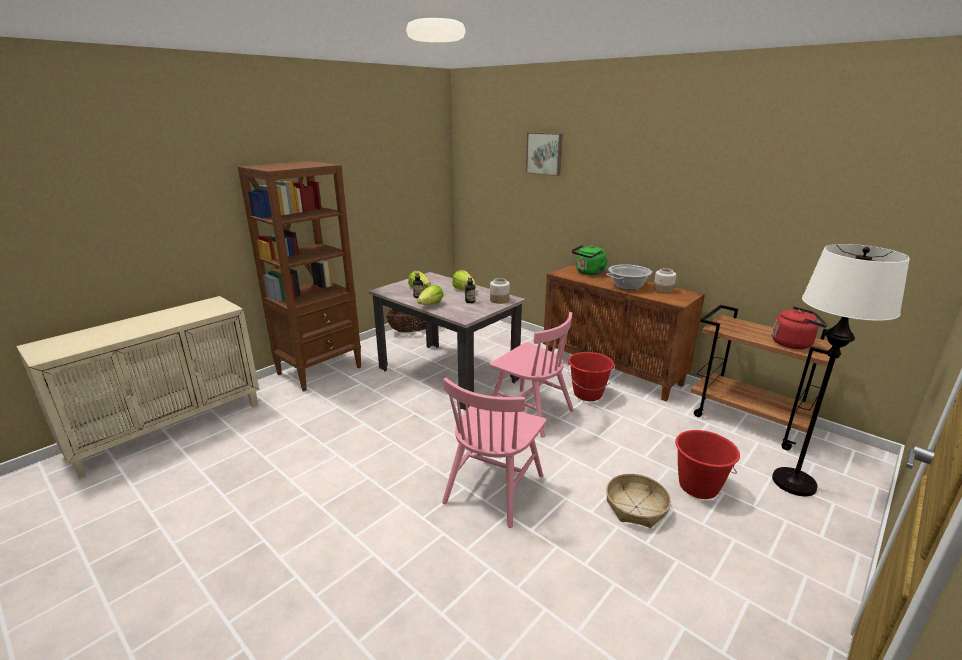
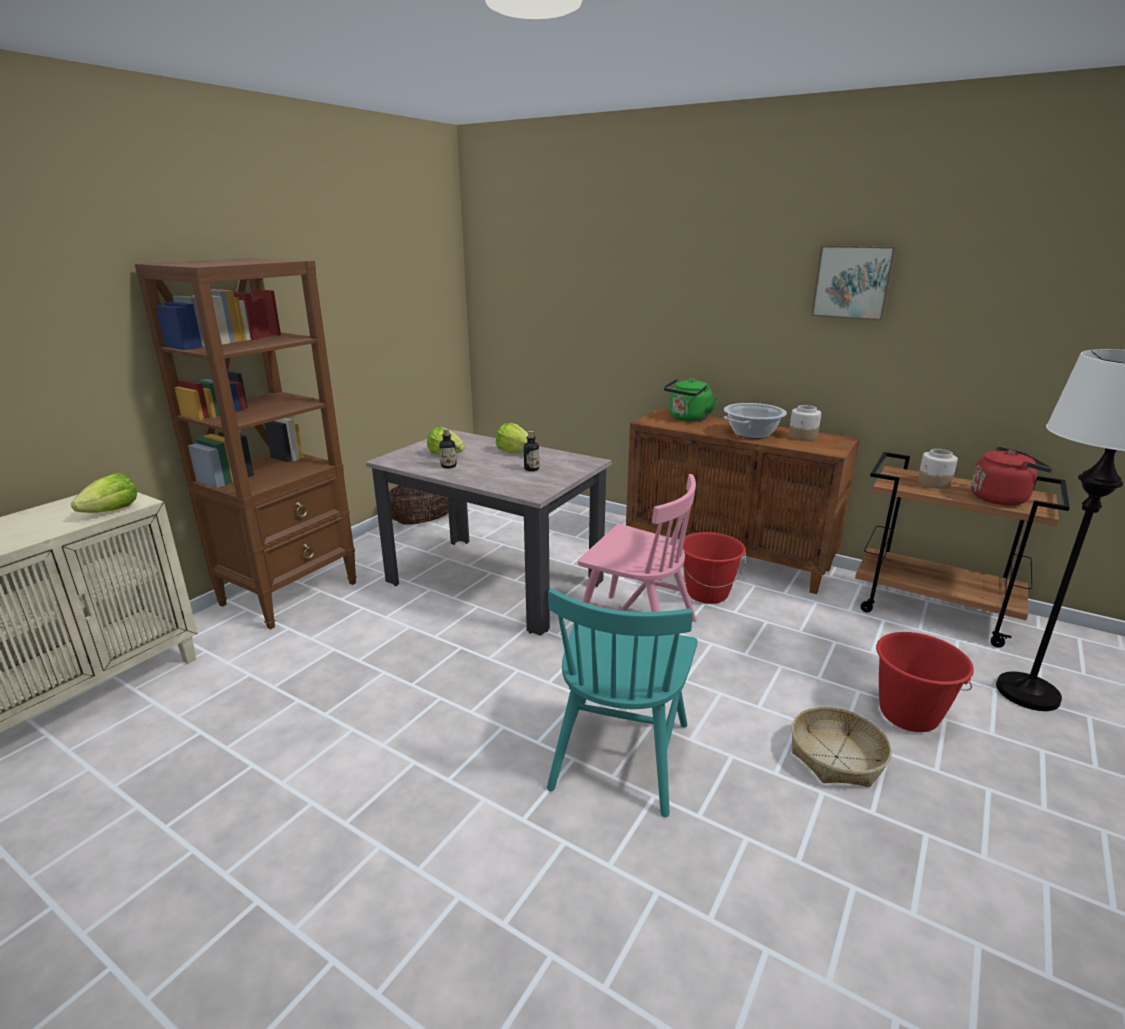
camera: 10 degrees left, 0 degrees up
lettuce [417,285,444,305] -> lettuce moved to [71,473,137,513]
pink chair [442,378,547,528] -> turquoise chair [547,588,698,817]
jar [490,278,510,304] -> jar moved to [917,449,958,489]
picture [526,132,563,176] -> picture moved to [811,245,896,321]

